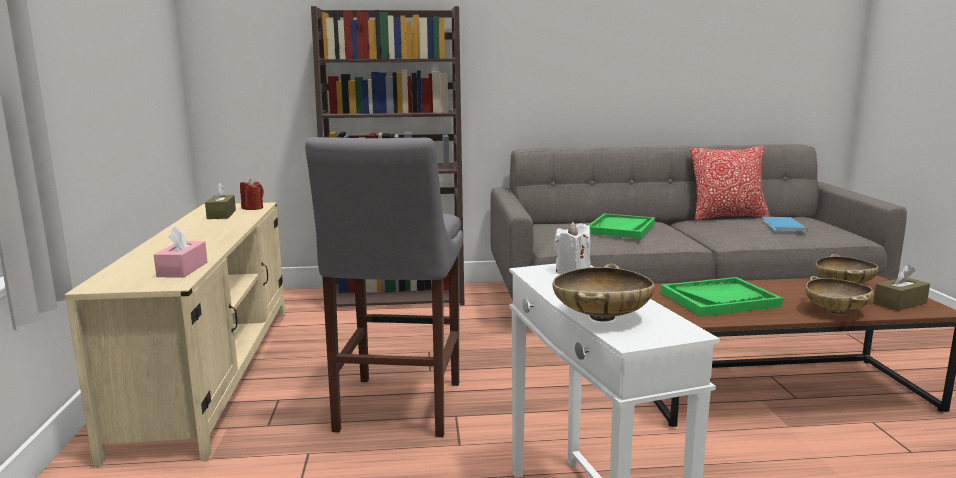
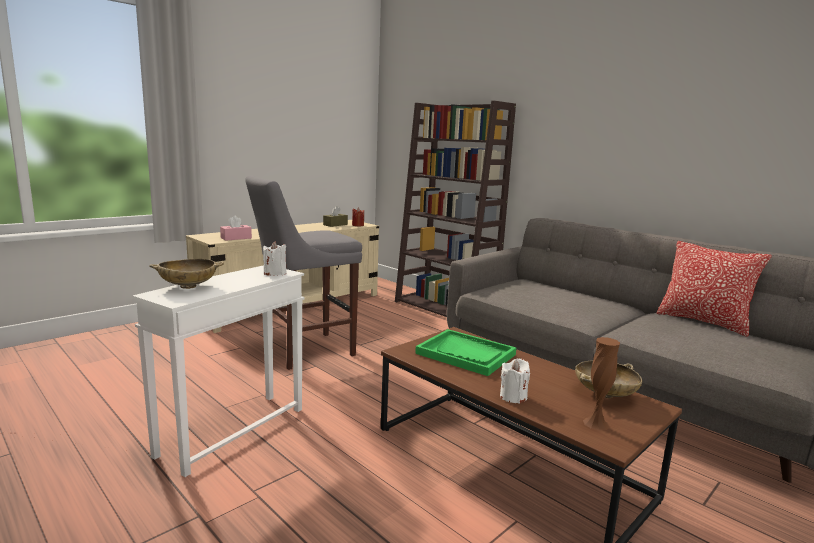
camera: 50 degrees right, 0 degrees up
green tray [588,213,655,239] -> none
blue book [762,217,808,232] -> none
beige bowl [805,276,873,314] -> white candle [500,359,530,404]
brown tissue box [873,264,930,311] -> brown vase [583,337,620,431]

